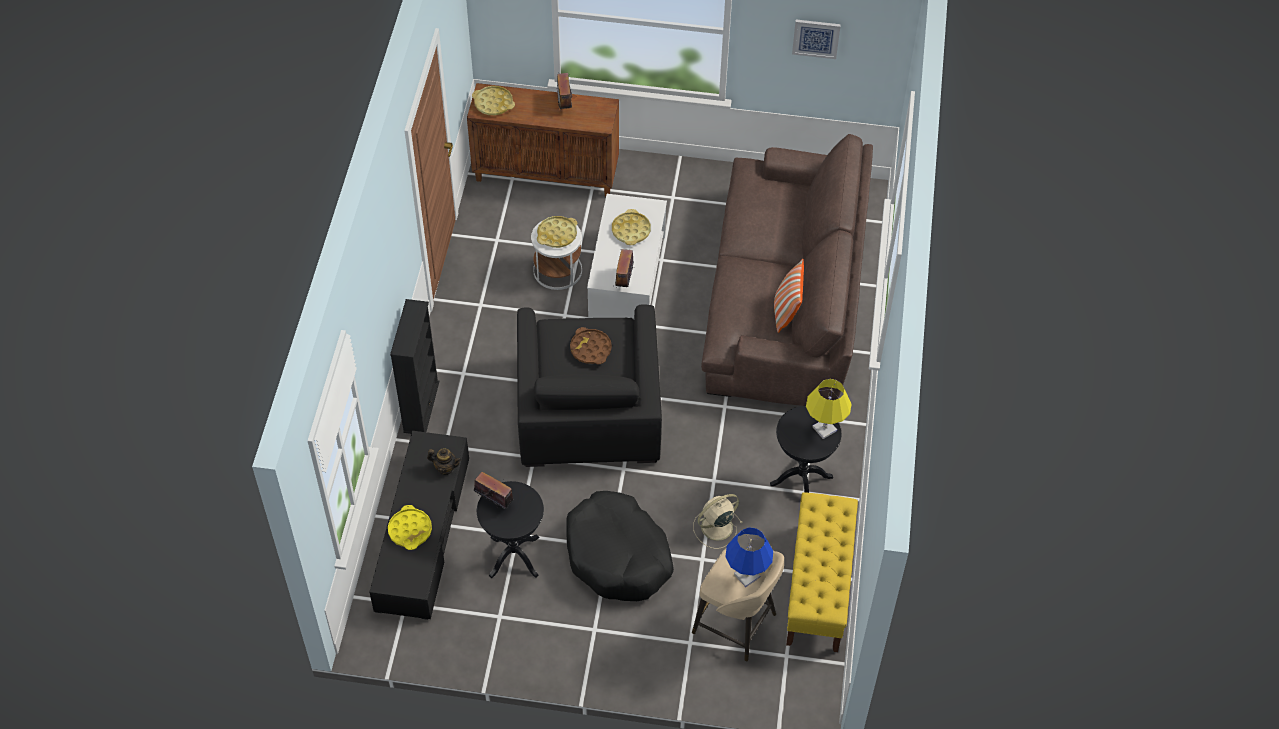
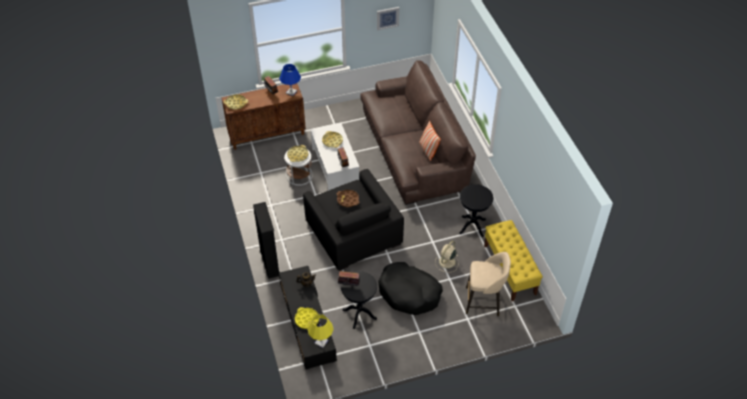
camera: 25 degrees left, 5 degrees down
blue table lamp [725,527,773,587] -> blue table lamp moved to [279,64,301,96]
yellow table lamp [806,379,852,439] -> yellow table lamp moved to [307,314,334,348]

